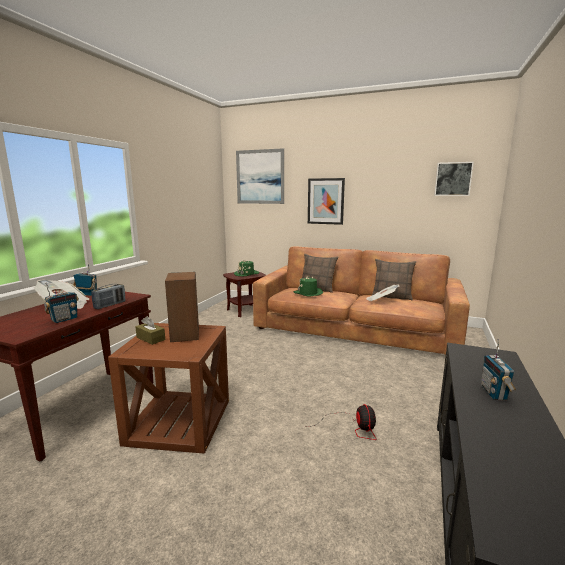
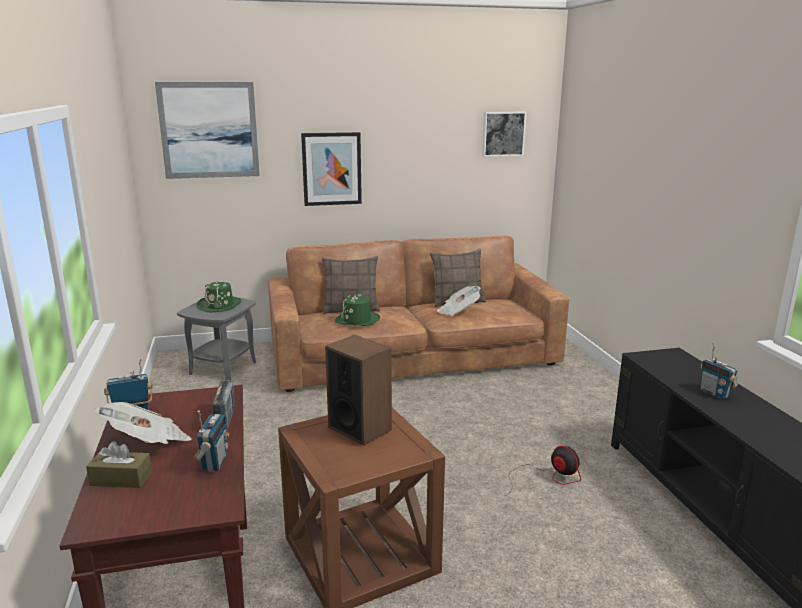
camera: 35 degrees left, 5 degrees up
brown tissue box [135,316,165,345] -> brown tissue box moved to [86,441,152,488]
brown side table [223,272,266,317] -> grey side table [177,297,256,380]

